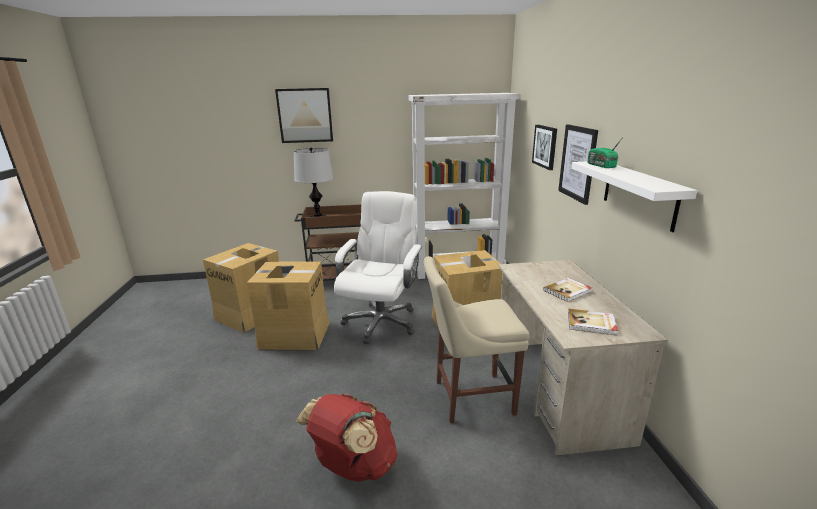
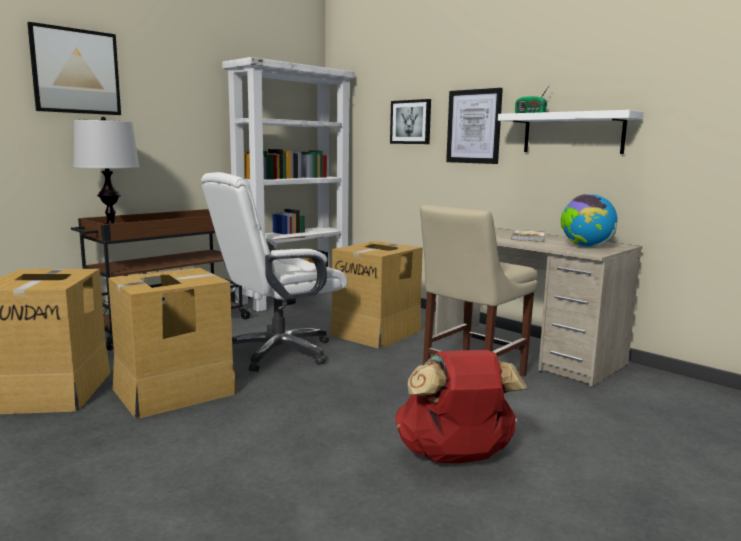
camera: 40 degrees left, 10 degrees down
white office chair [334,191,422,344] -> white office chair turned 105 degrees counterclockwise [201,172,348,372]
book [568,309,618,336] -> globe [560,194,617,248]

